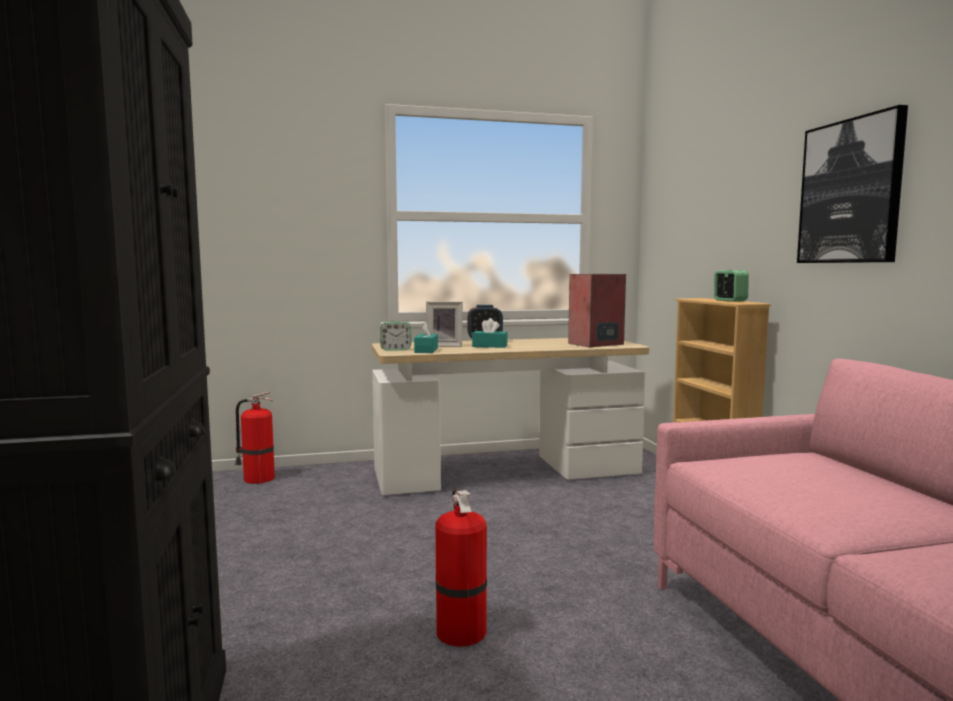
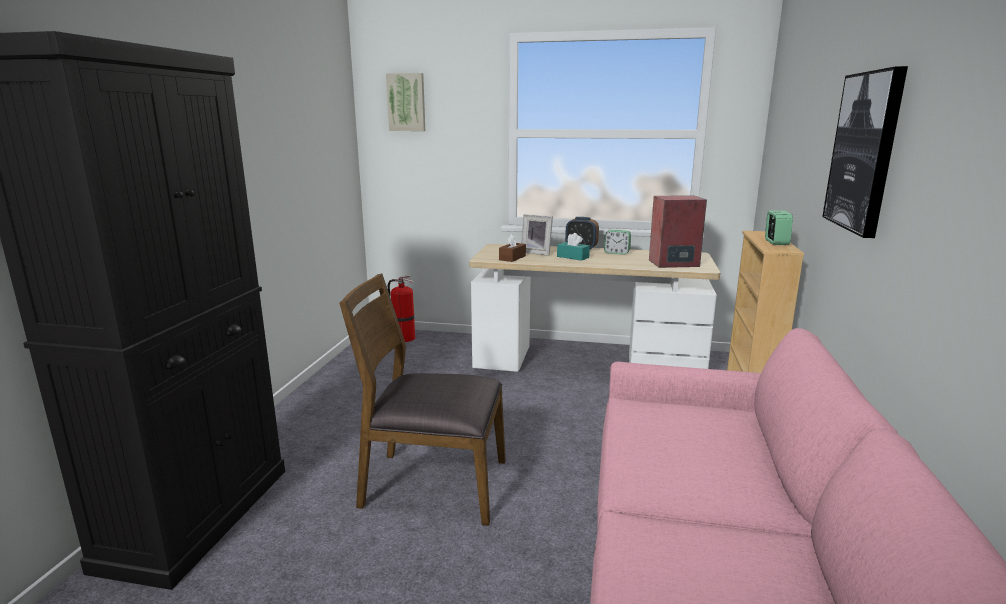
camera: 25 degrees right, 10 degrees up
alarm clock [380,322,411,351] -> alarm clock moved to [604,230,631,255]
turquoise tissue box [414,321,438,353] -> brown tissue box [499,234,526,262]
fire extinguisher [435,489,487,647] -> brown chair [339,273,506,526]
none -> picture [386,73,425,131]

